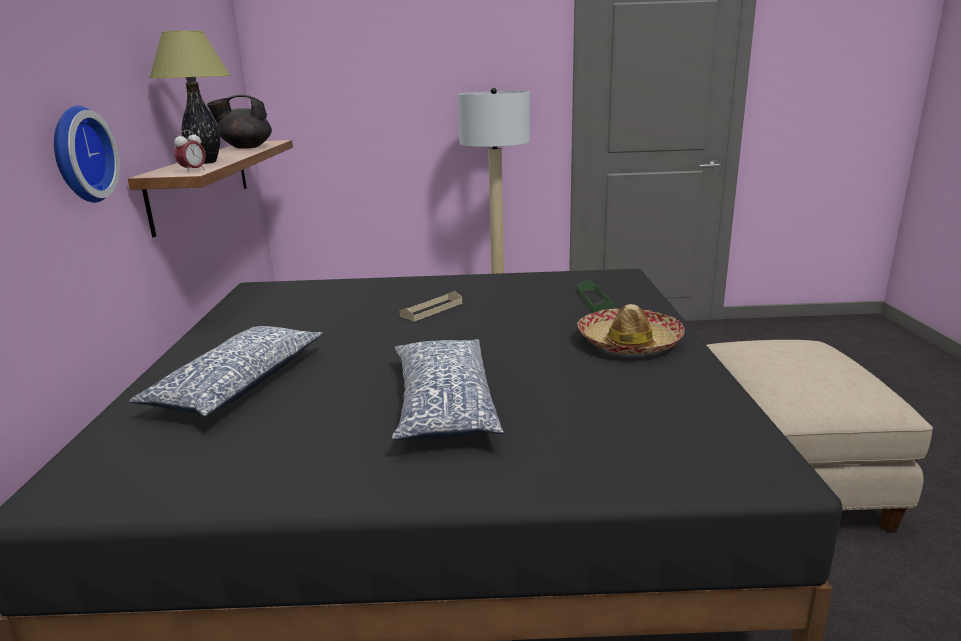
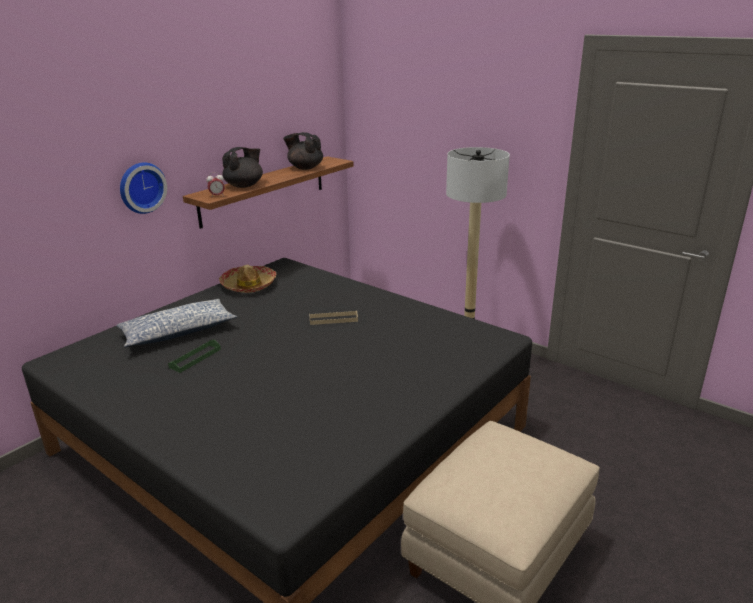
camera: 40 degrees right, 5 degrees up
table lamp [149,31,231,164] -> black teapot [223,147,263,188]
pillow [392,339,504,440] -> none
green tray [577,280,615,312] -> green tray moved to [168,340,221,373]
hat [577,304,685,355] -> hat moved to [219,265,276,293]

